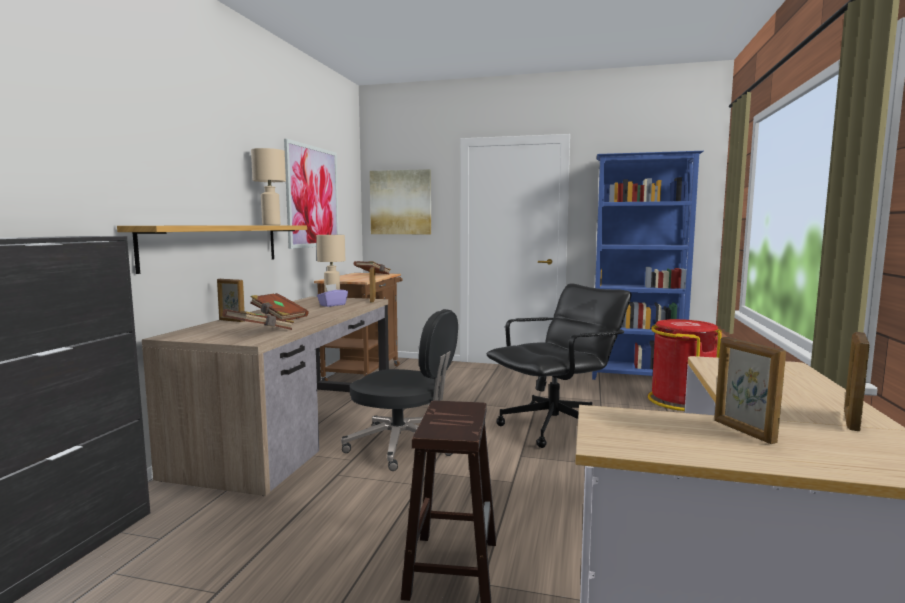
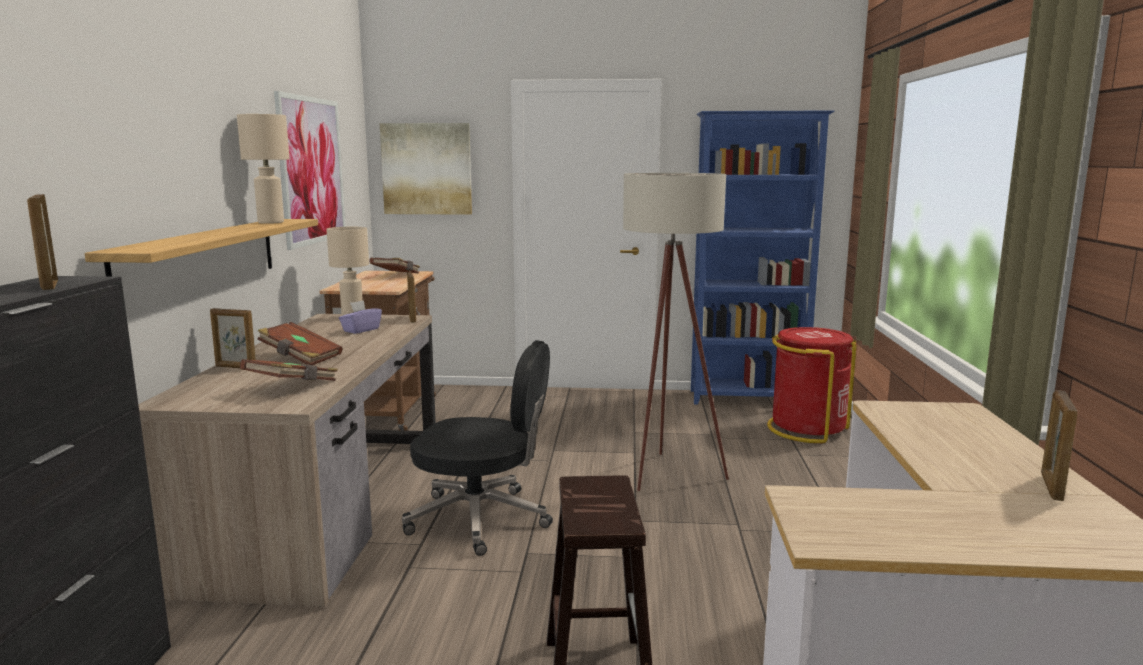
camera: 10 degrees left, 5 degrees up
black office chair [487,284,632,448] -> beige floor lamp [623,173,729,491]
picture frame [714,337,786,444] -> picture frame moved to [27,194,58,290]

